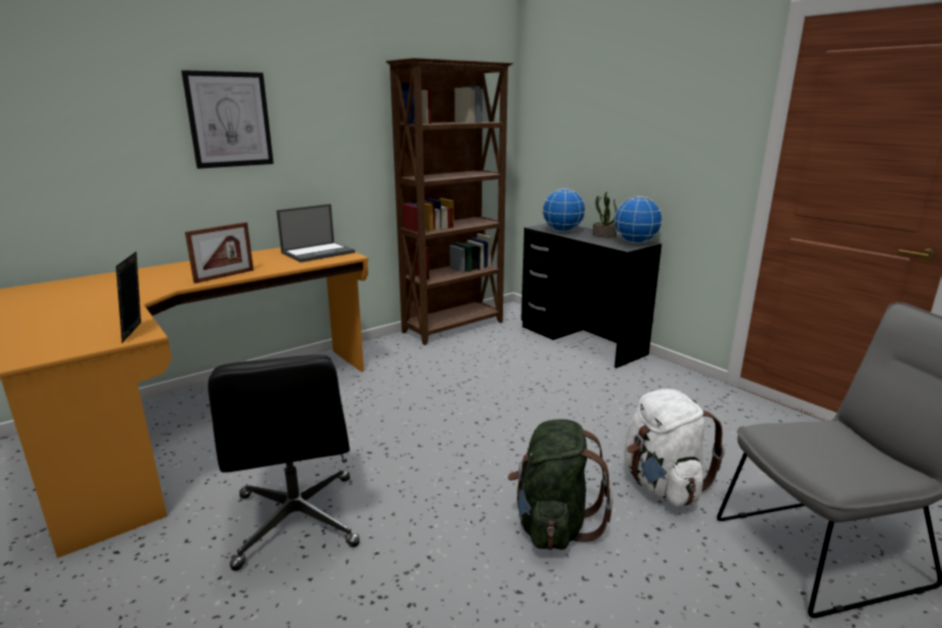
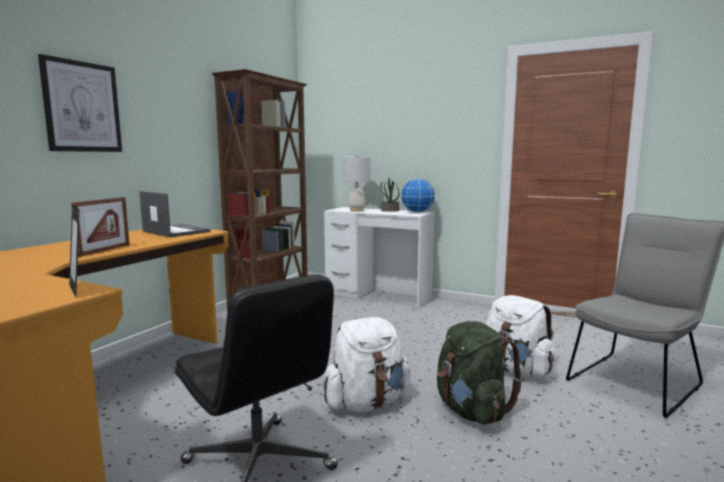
camera: 25 degrees left, 10 degrees down
laptop [276,204,355,262] -> laptop turned 75 degrees counterclockwise [139,191,211,237]
black desk [521,224,662,368] -> white desk [324,207,434,309]
globe [542,188,586,232] -> white table lamp [343,154,371,211]
none -> white backpack [323,317,411,412]

